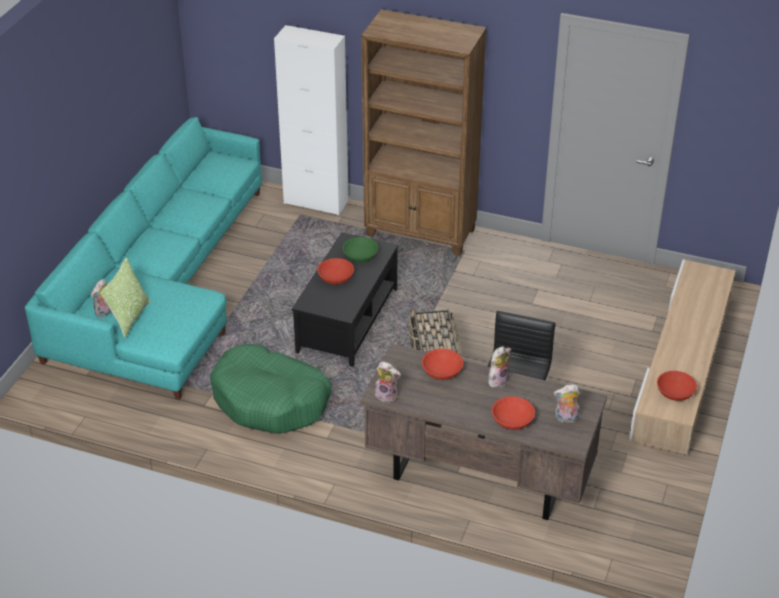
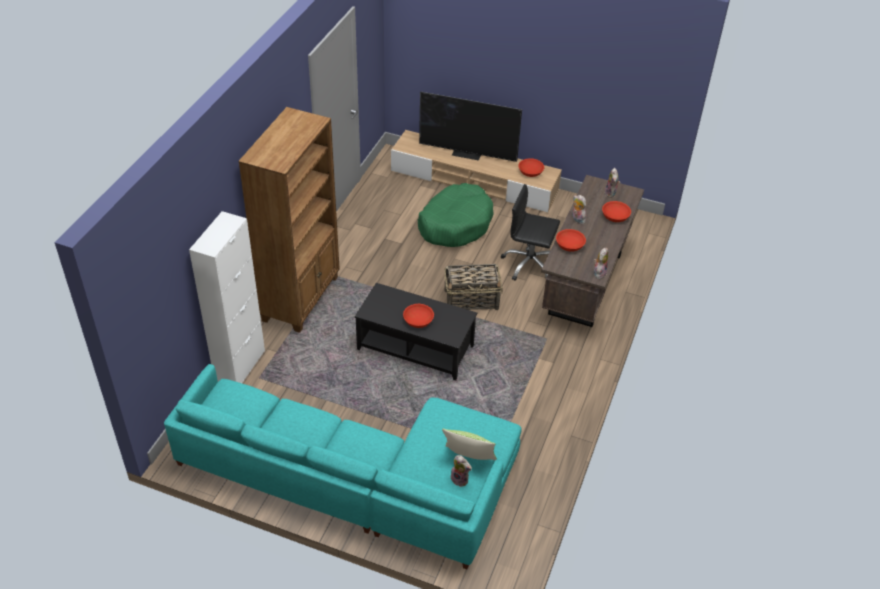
camera: 90 degrees left, 5 degrees up
green dog bed [210,344,331,434] -> green dog bed moved to [418,183,494,247]
green bowl [342,237,378,262] -> none
none -> television [419,91,522,162]

